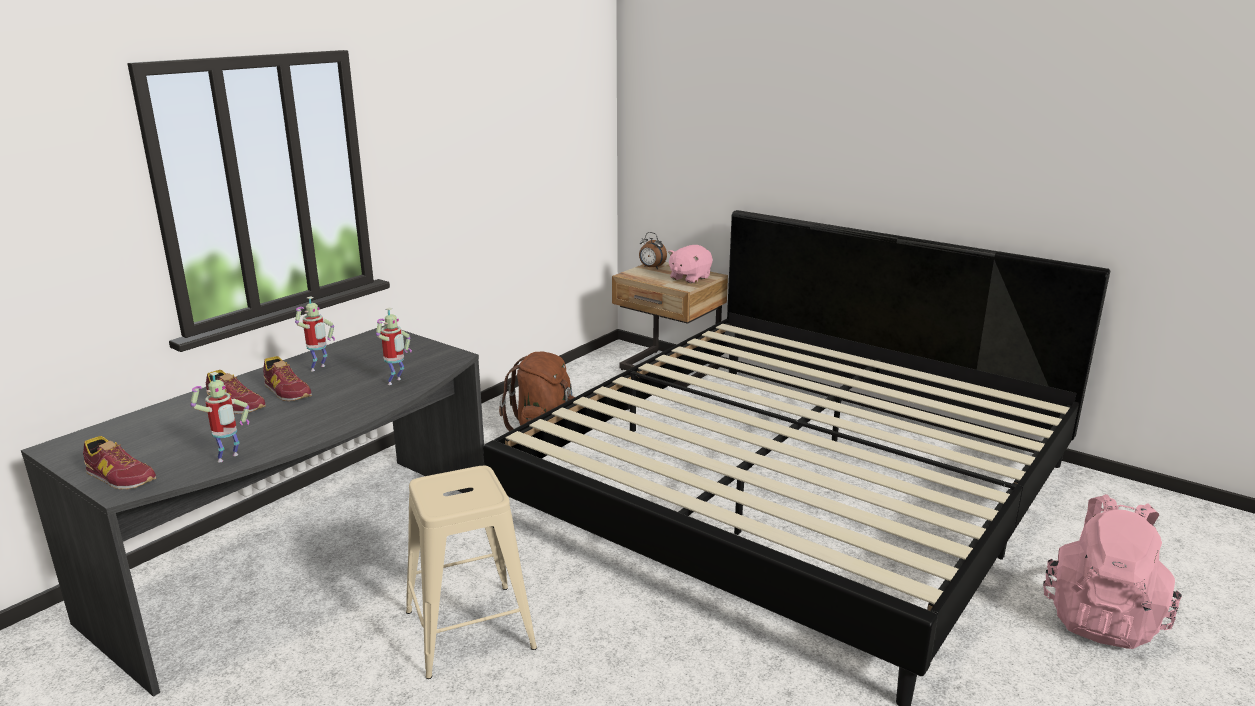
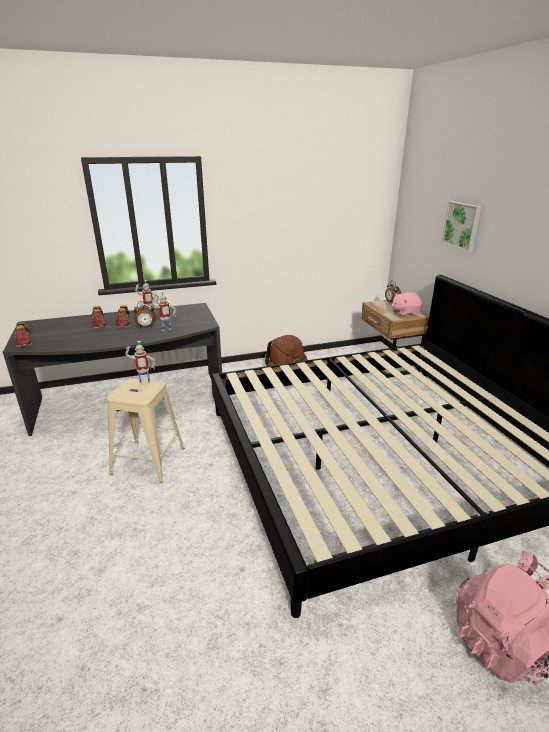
camera: 35 degrees right, 5 degrees up
toy robot [191,372,249,462] -> toy robot moved to [125,341,156,384]
none -> alarm clock [134,301,156,328]
none -> picture [441,201,481,252]

